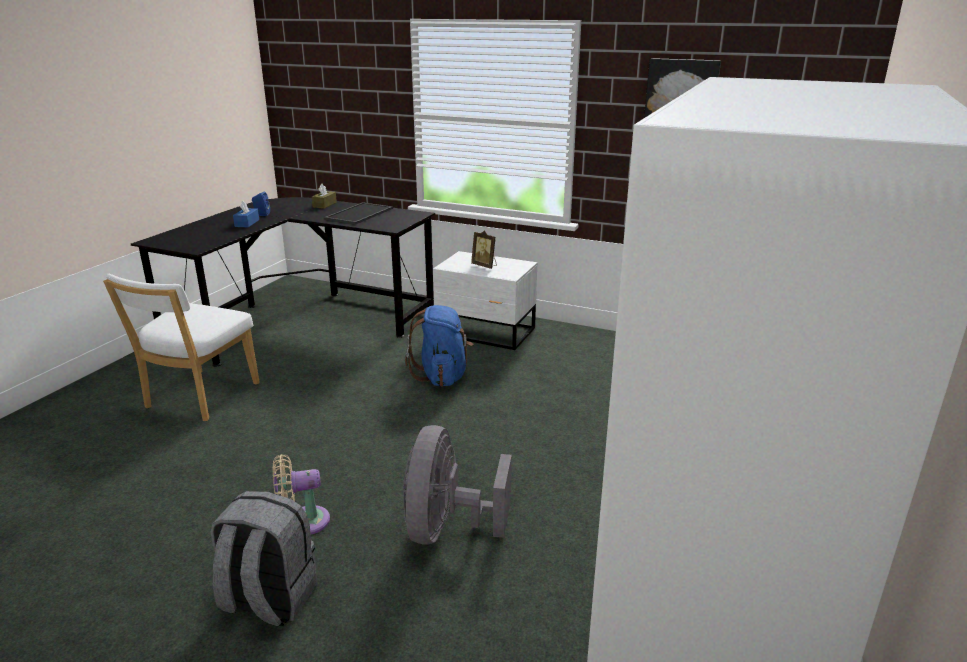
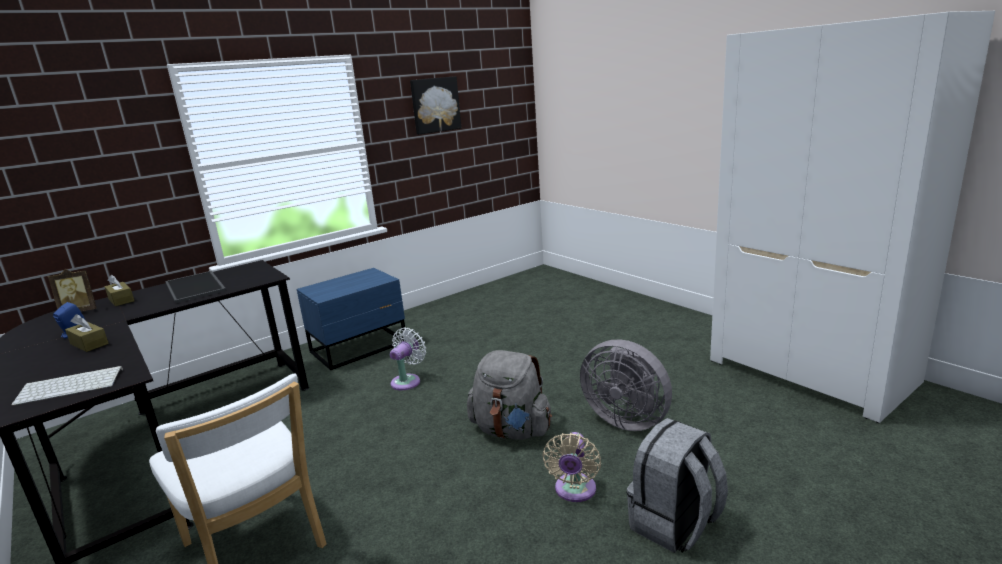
camera: 60 degrees left, 5 degrees down
blue tissue box [233,201,259,227] -> brown tissue box [65,314,109,352]
blue backpack [405,305,474,387] -> white fan [390,328,426,390]
white nightstand [433,251,537,350] -> blue nightstand [297,268,405,370]
picture frame [471,230,497,269] -> picture frame moved to [48,269,97,311]
none -> keyboard [11,366,123,406]
none -> grey backpack [467,350,552,440]

